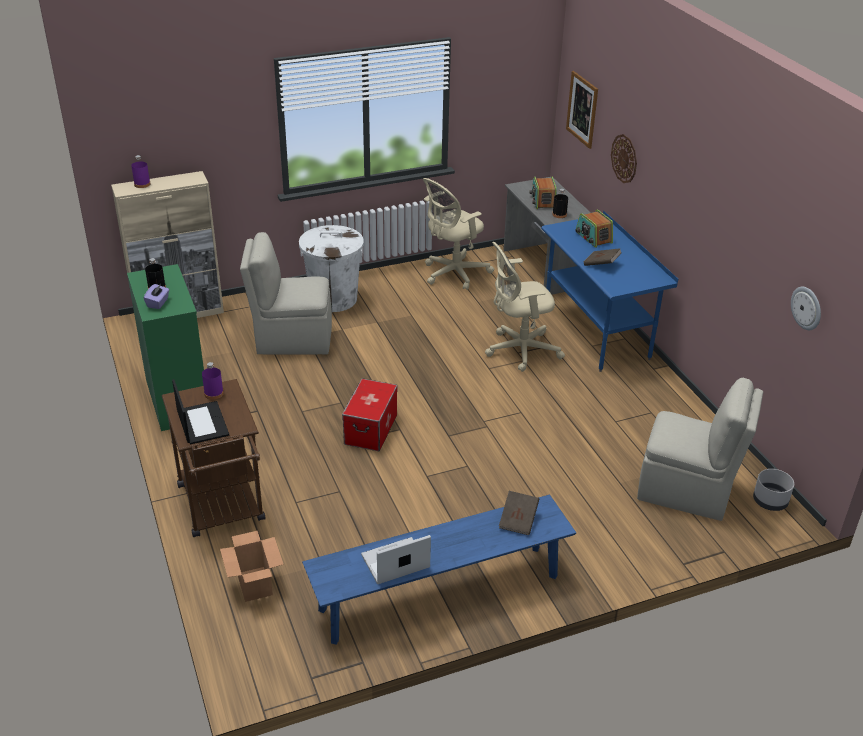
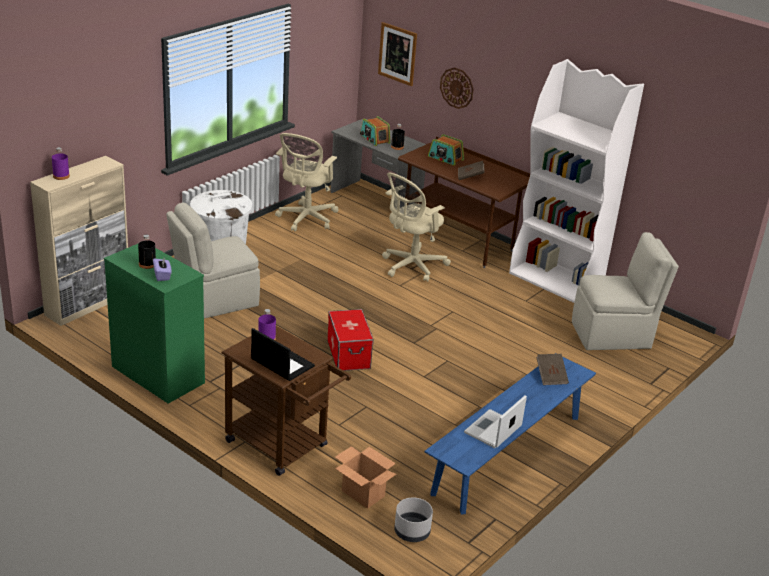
camera: 30 degrees left, 5 degrees down
blue desk [541,211,678,372] -> brown desk [398,137,530,268]
grey planter [753,469,794,511] -> grey planter moved to [394,498,433,542]
wall clock [791,287,821,330] -> none
none -> white bookcase [509,59,644,303]

